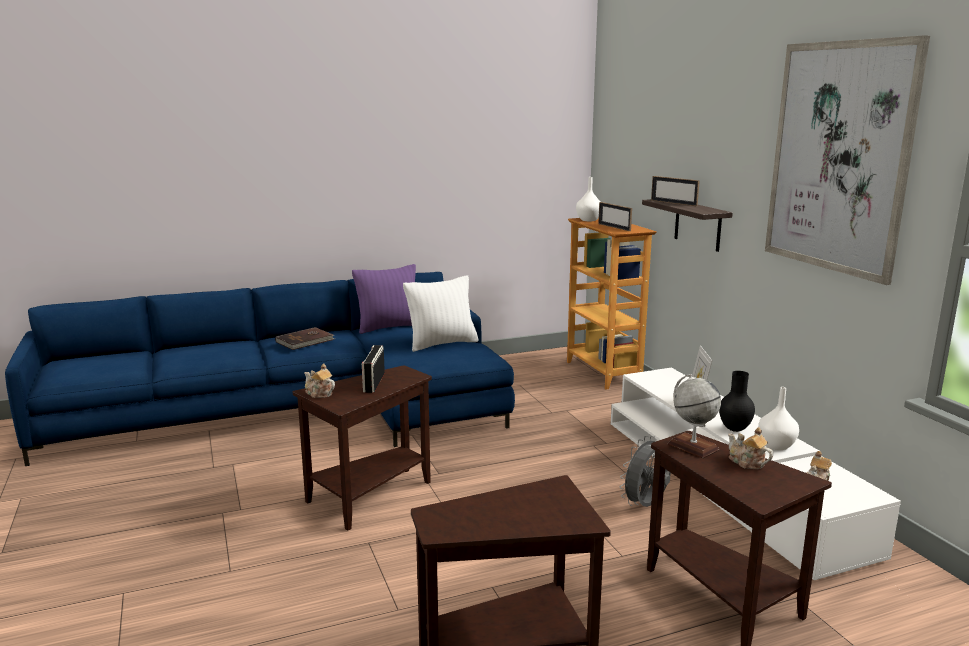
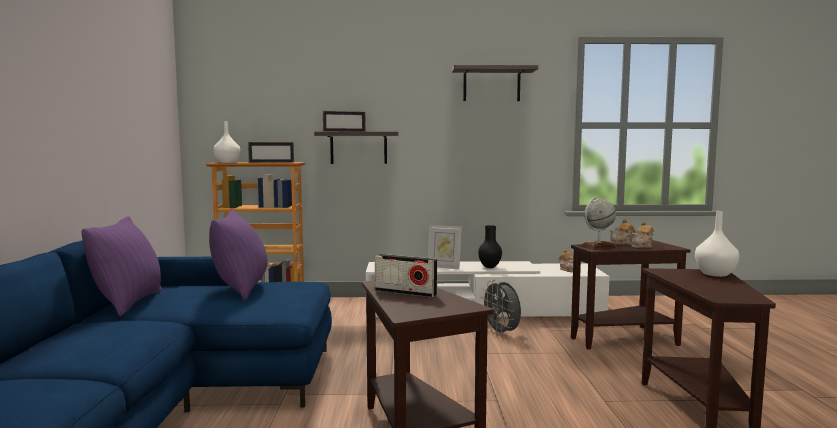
camera: 70 degrees left, 10 degrees down
brown book [275,327,335,350] -> none
teapot [304,363,335,398] -> teapot moved to [631,221,654,248]
white pillow [403,275,479,352] -> purple pillow [209,210,268,300]
white vase [758,387,799,450] -> white vase moved to [695,211,739,277]
picture [765,35,930,285] -> shelf [452,65,538,101]

